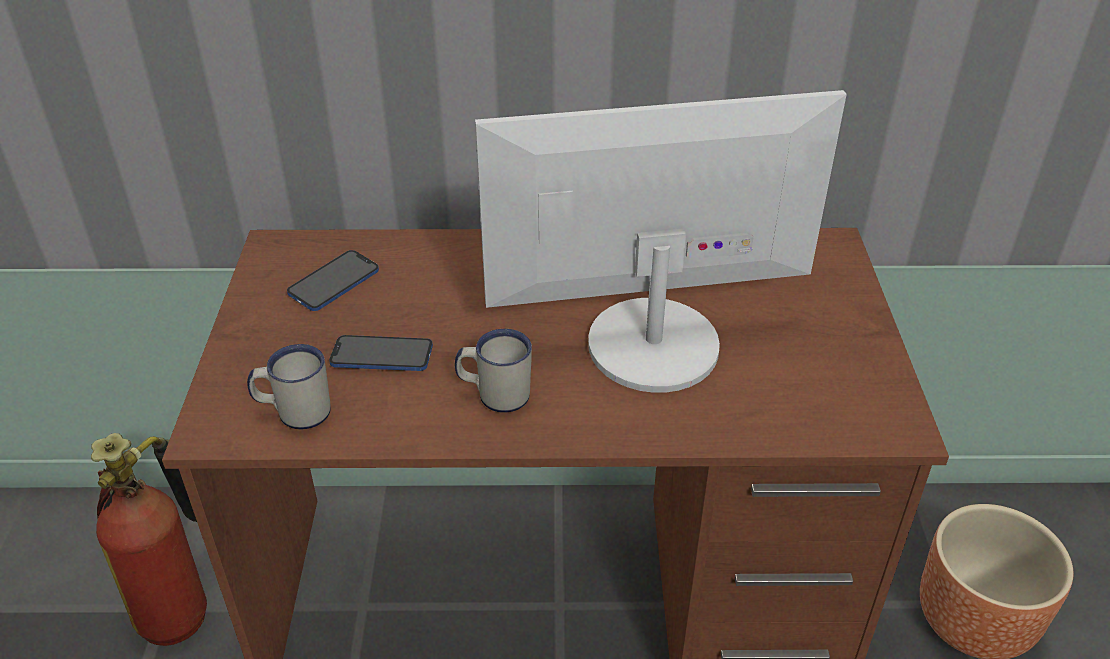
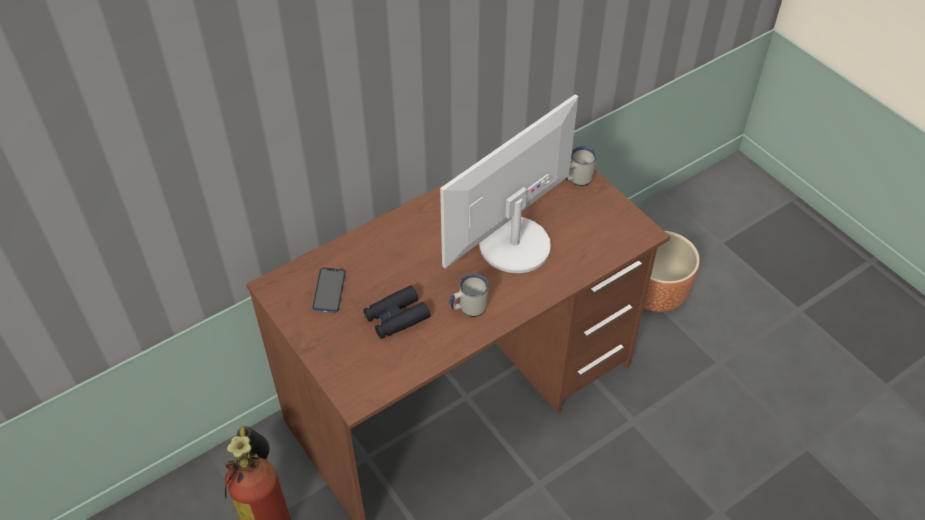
camera: 35 degrees left, 10 degrees up
white mug [247,344,331,429] -> white mug moved to [565,146,597,186]
phone [329,335,433,371] -> black binoculars [363,285,430,339]

